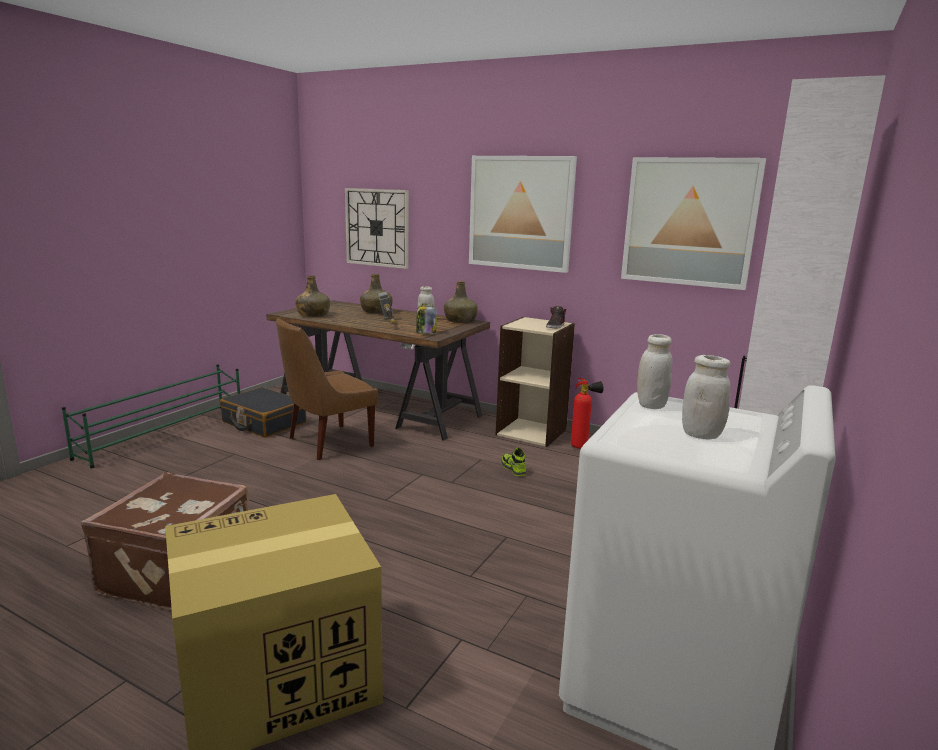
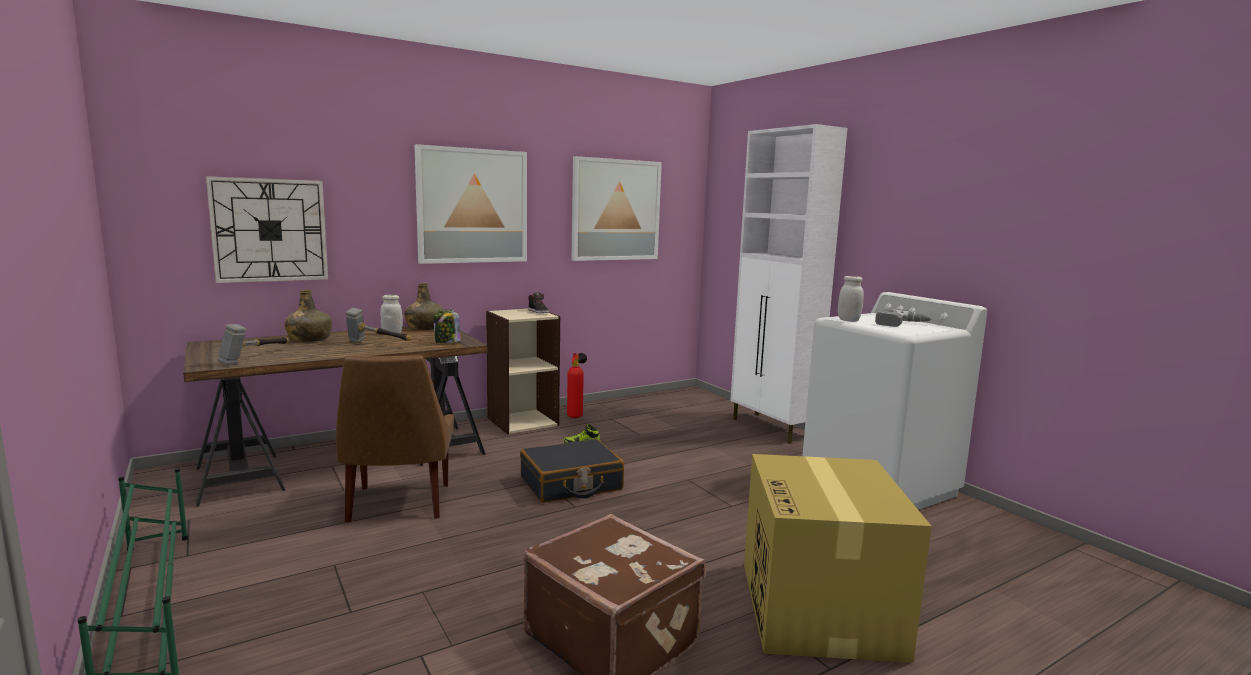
camera: 60 degrees left, 5 degrees down
black suitcase [220,387,306,438] -> black suitcase moved to [520,439,624,503]
green bottle [295,275,330,317] -> hammer [217,324,289,365]
white jar [682,355,731,439] -> power drill [875,309,932,327]

